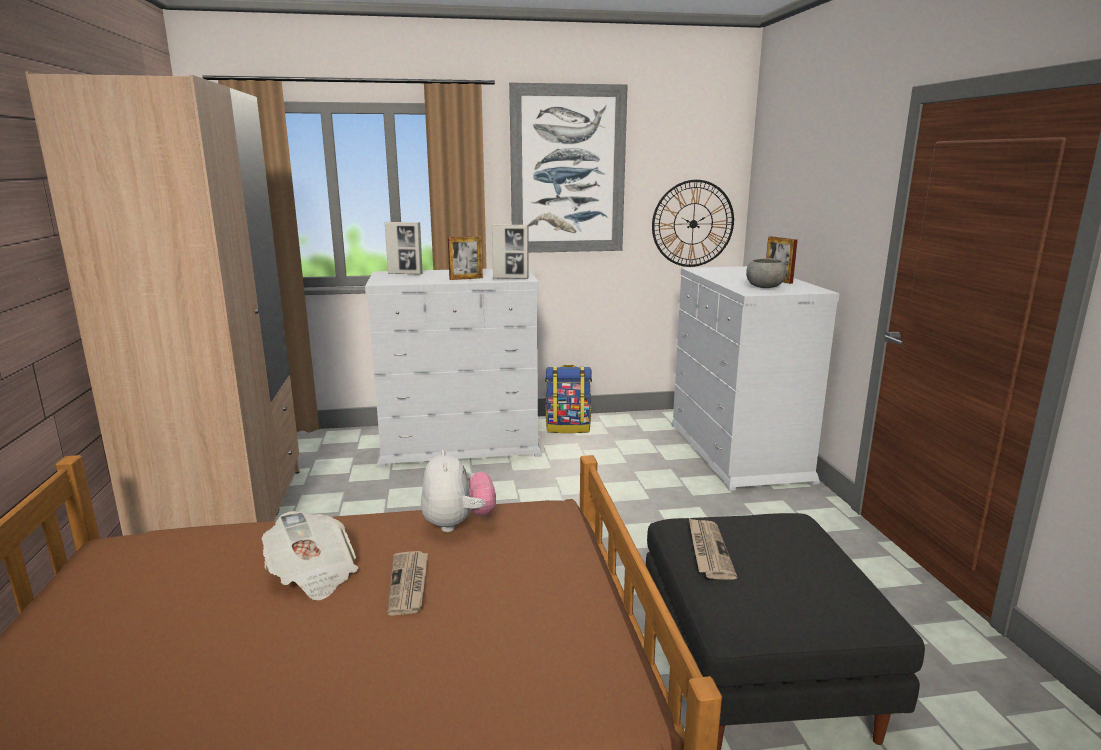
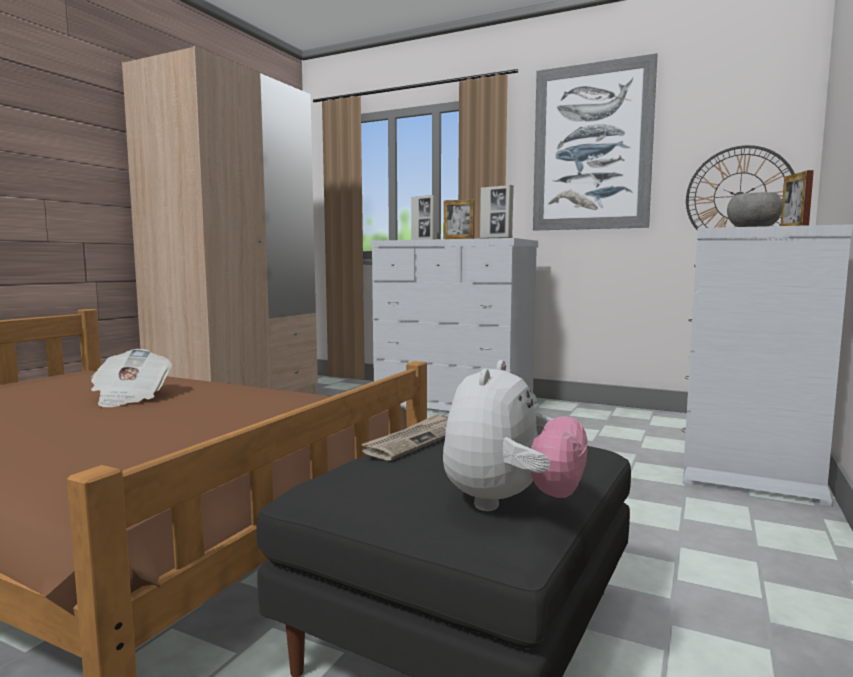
camera: 35 degrees right, 10 degrees down
newspaper [388,551,428,616] -> none
plush toy [421,449,496,532] -> plush toy moved to [443,360,588,511]
backpack [545,365,592,433] -> none

